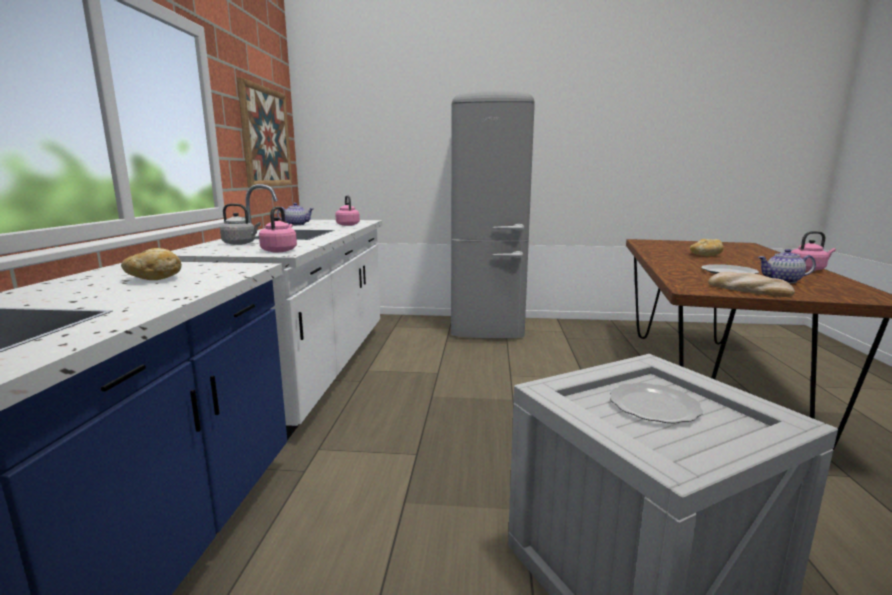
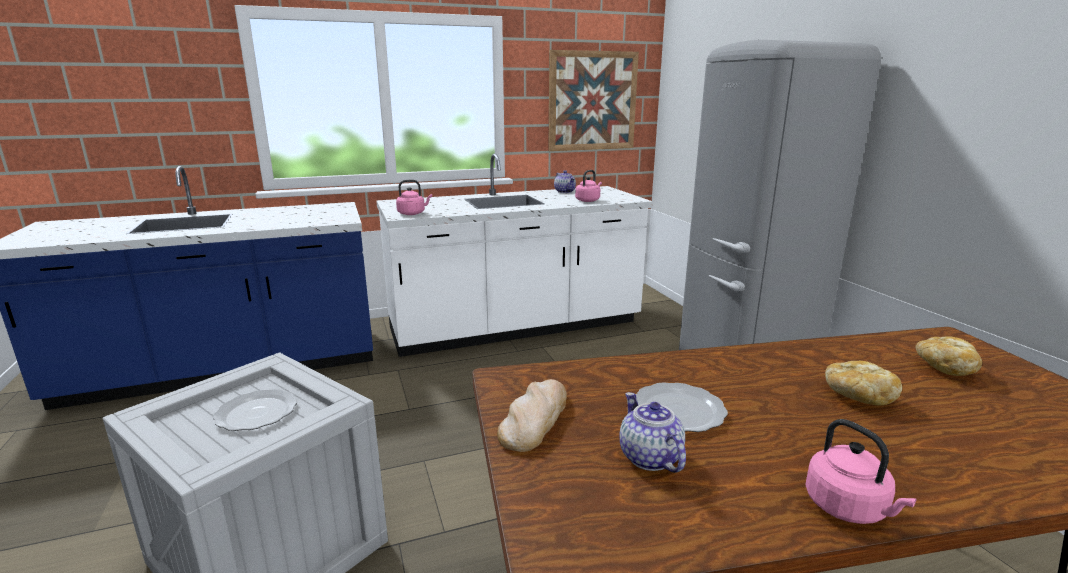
camera: 65 degrees right, 5 degrees up
bread [121,248,182,280] -> bread moved to [916,336,982,376]
grey kettle [220,203,261,245] -> none

